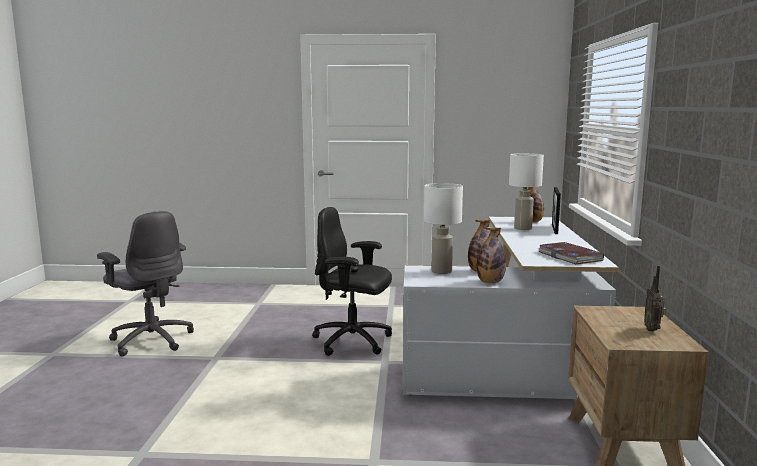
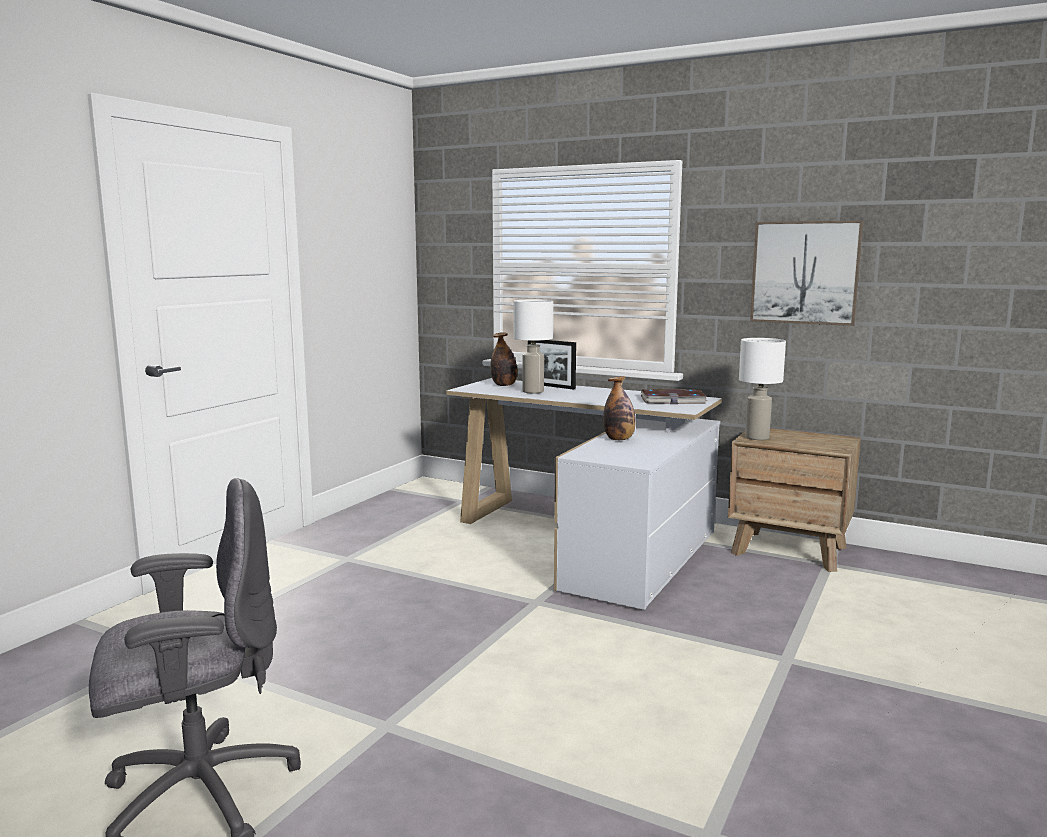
camera: 65 degrees left, 0 degrees up
black office chair [312,207,392,356] -> none
white table lamp [424,183,463,274] -> white table lamp moved to [739,338,786,440]
bottle [477,227,506,283] -> none
radio [644,266,666,331] -> none
none -> picture [750,220,863,326]

